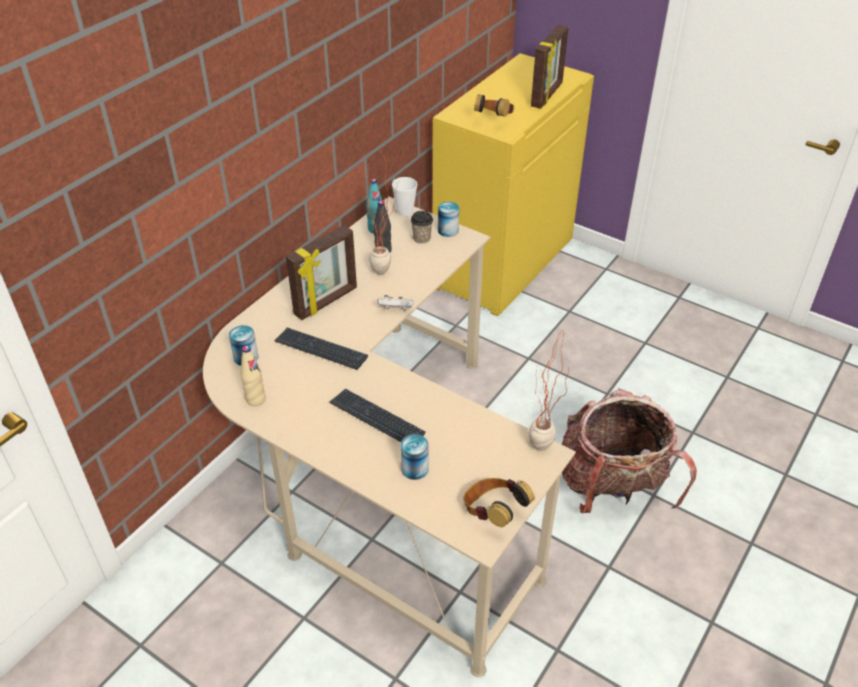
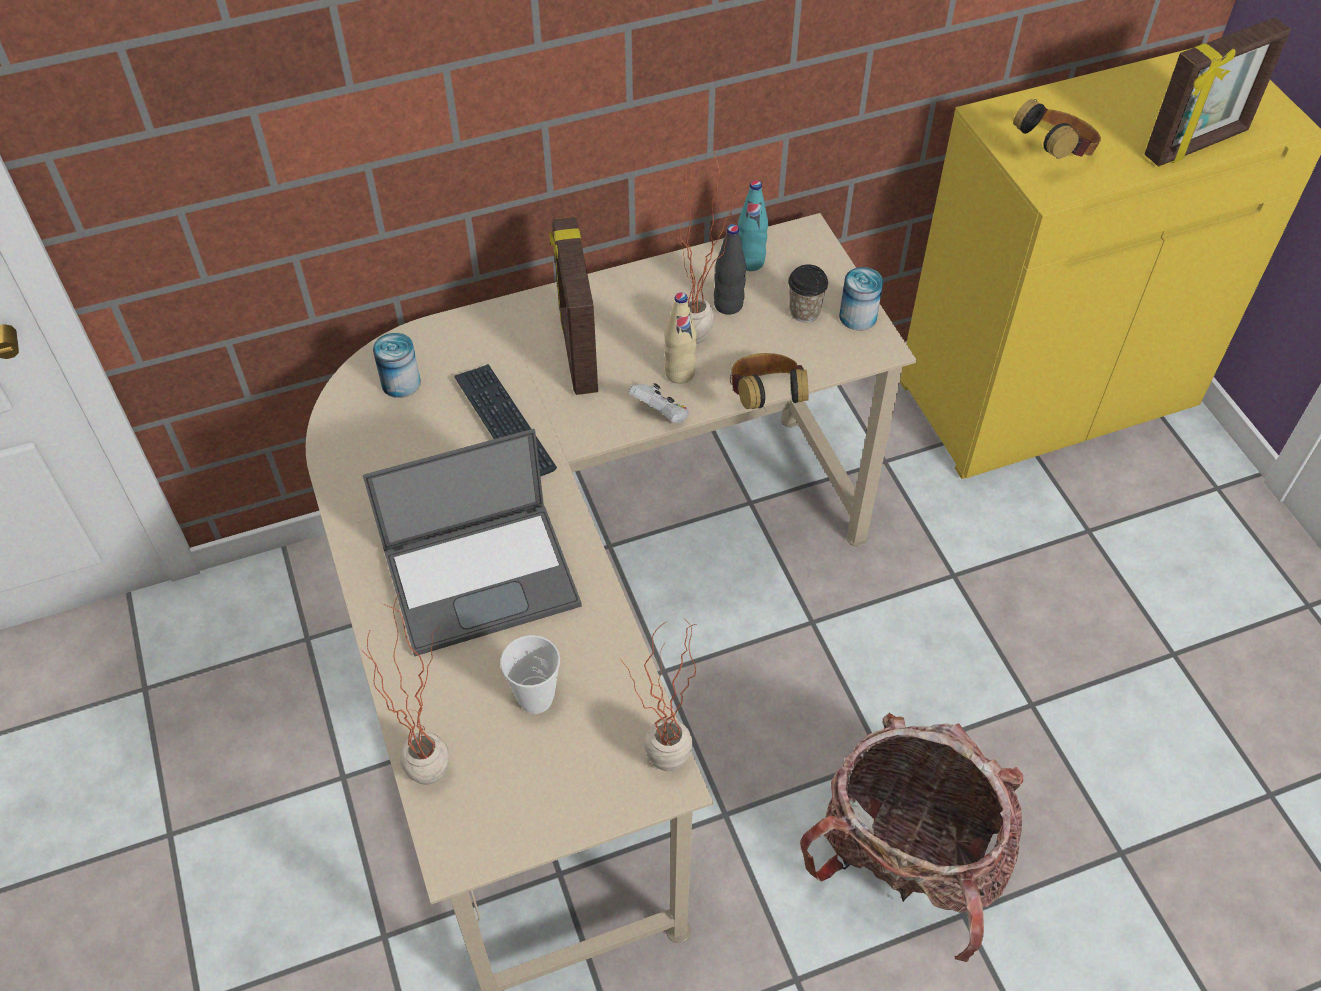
camera: 35 degrees right, 10 degrees up
beige bottle [241,346,266,406] -> beige bottle moved to [664,292,697,384]
picture frame [286,225,357,320] -> picture frame turned 90 degrees clockwise [549,217,598,395]
keyboard [330,389,426,442] -> laptop [363,429,582,657]
cup [392,177,417,217] -> cup moved to [500,635,560,714]
can [400,434,429,480] -> none
headphones [464,478,535,527] -> headphones moved to [730,353,809,409]
none -> potted plant [361,594,449,785]

